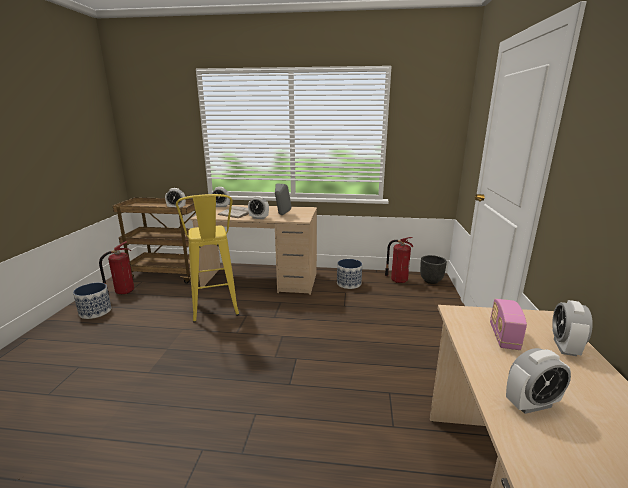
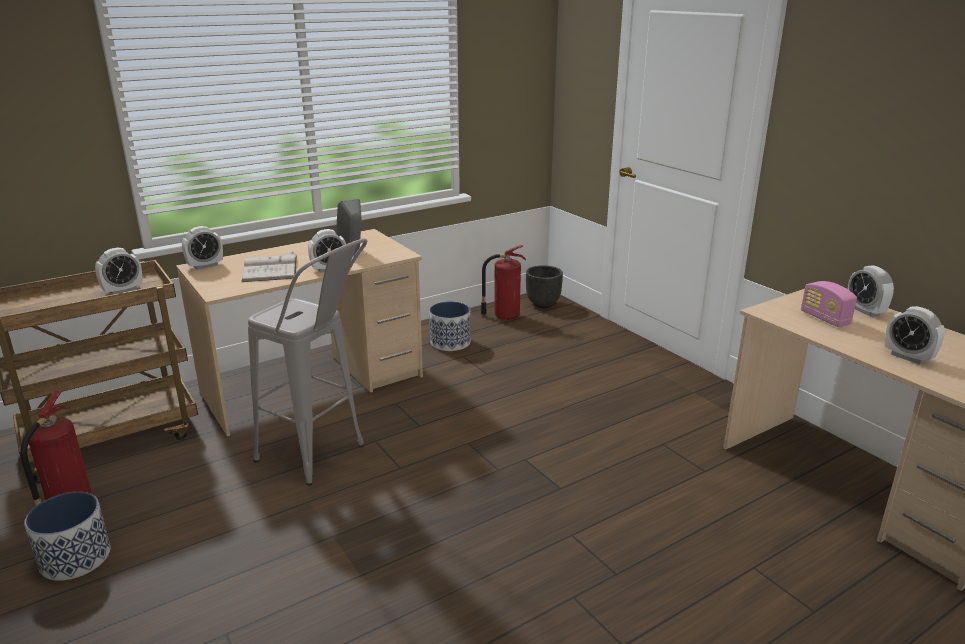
camera: 40 degrees left, 5 degrees up
yellow stool [176,194,239,323] -> grey stool [248,238,367,486]
alarm clock [506,348,571,414] -> alarm clock turned 105 degrees clockwise [885,306,945,365]

